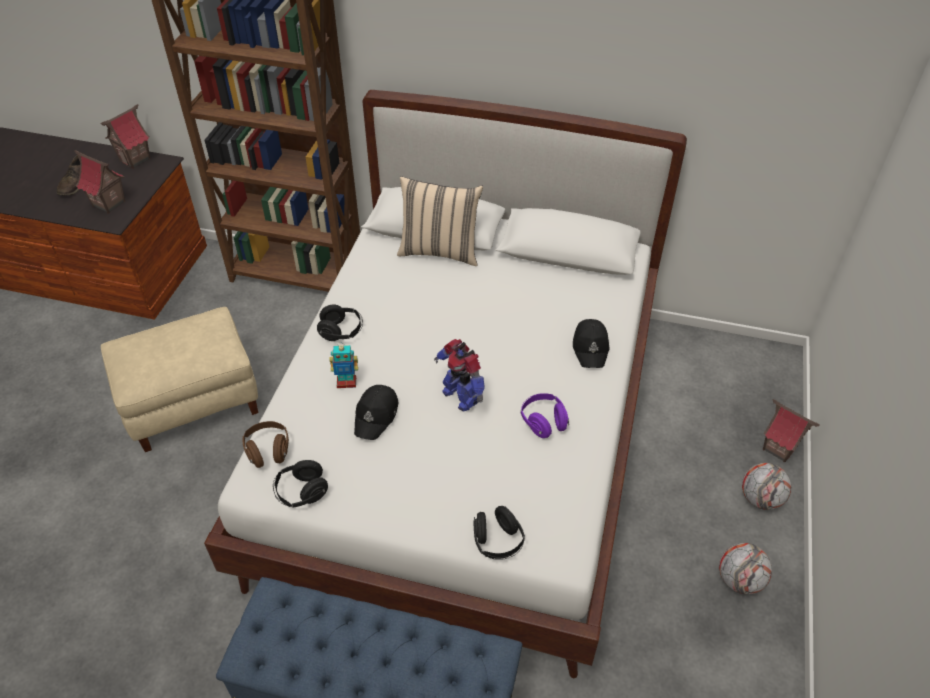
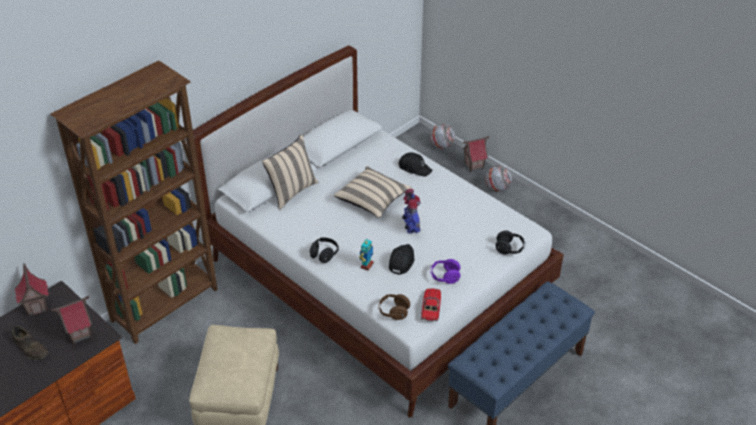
camera: 60 degrees left, 5 degrees down
black headphones [273,460,328,508] -> toy car [421,288,441,321]
black cap [354,385,399,440] -> black cap turned 120 degrees counterclockwise [389,244,414,275]
toy robot [434,339,485,412] -> toy robot turned 90 degrees counterclockwise [402,189,421,233]
purple headphones [521,393,569,438] -> purple headphones moved to [430,259,460,284]
football [719,543,772,595] -> football moved to [430,124,455,149]
none -> beige pillow [334,166,412,218]

